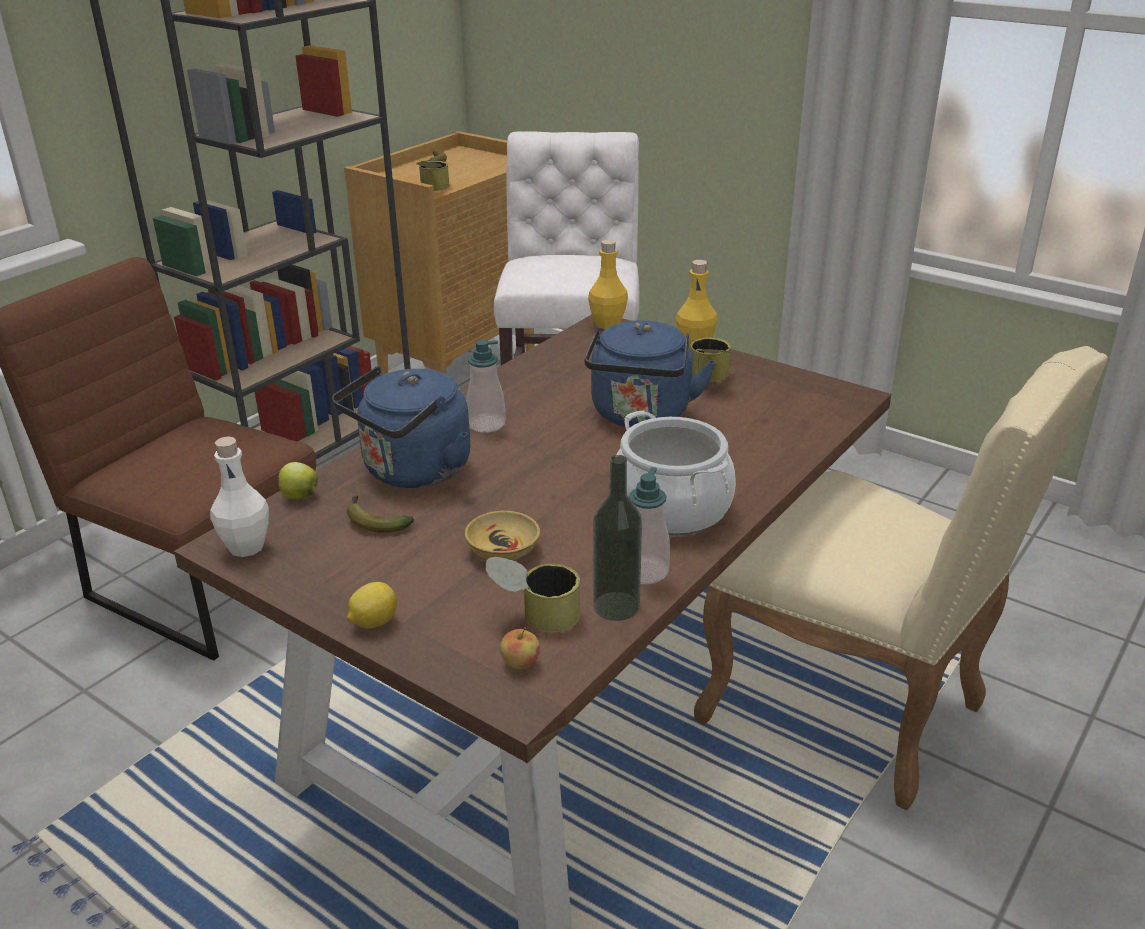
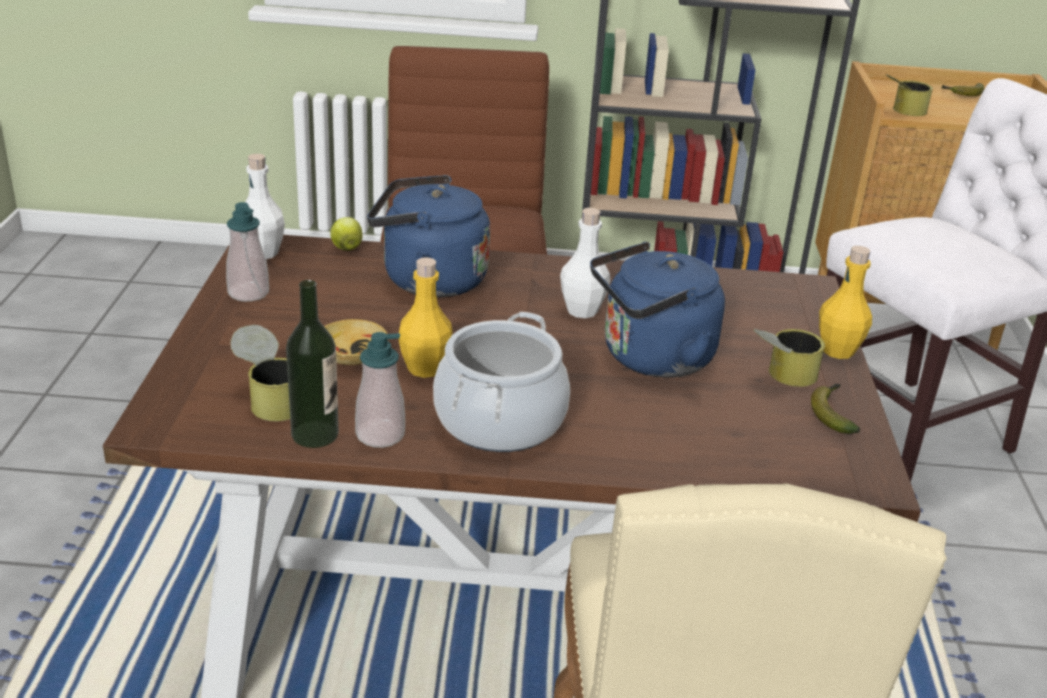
camera: 55 degrees right, 0 degrees up
banana [347,495,414,533] -> banana moved to [811,384,860,434]
lemon [347,582,397,628] -> none
soap dispenser [466,340,506,433] -> soap dispenser moved to [226,202,269,302]
apple [500,627,540,670] -> none
yellow bottle [588,239,628,329] -> yellow bottle moved to [398,257,453,378]
none -> white bottle [560,208,610,318]

